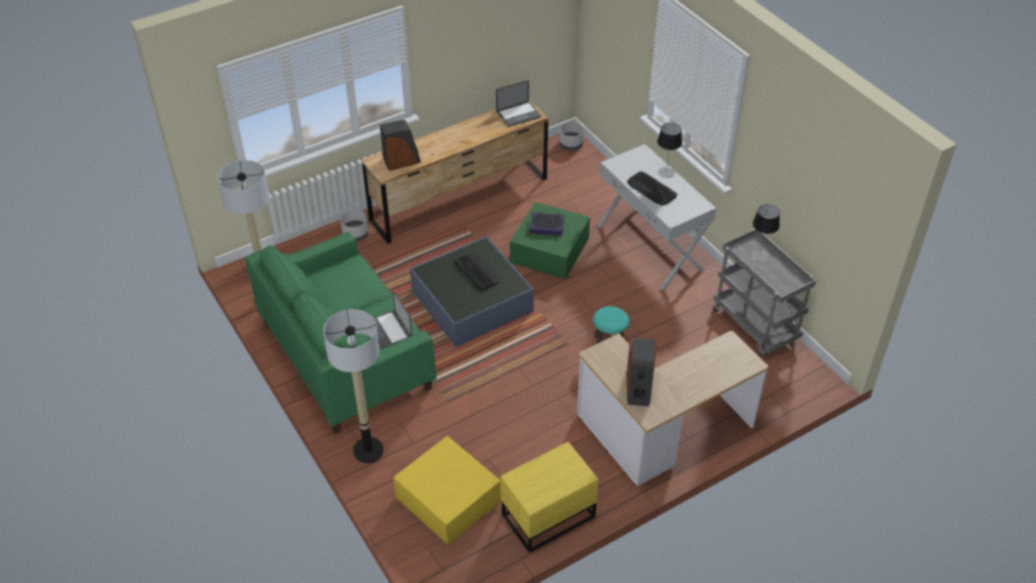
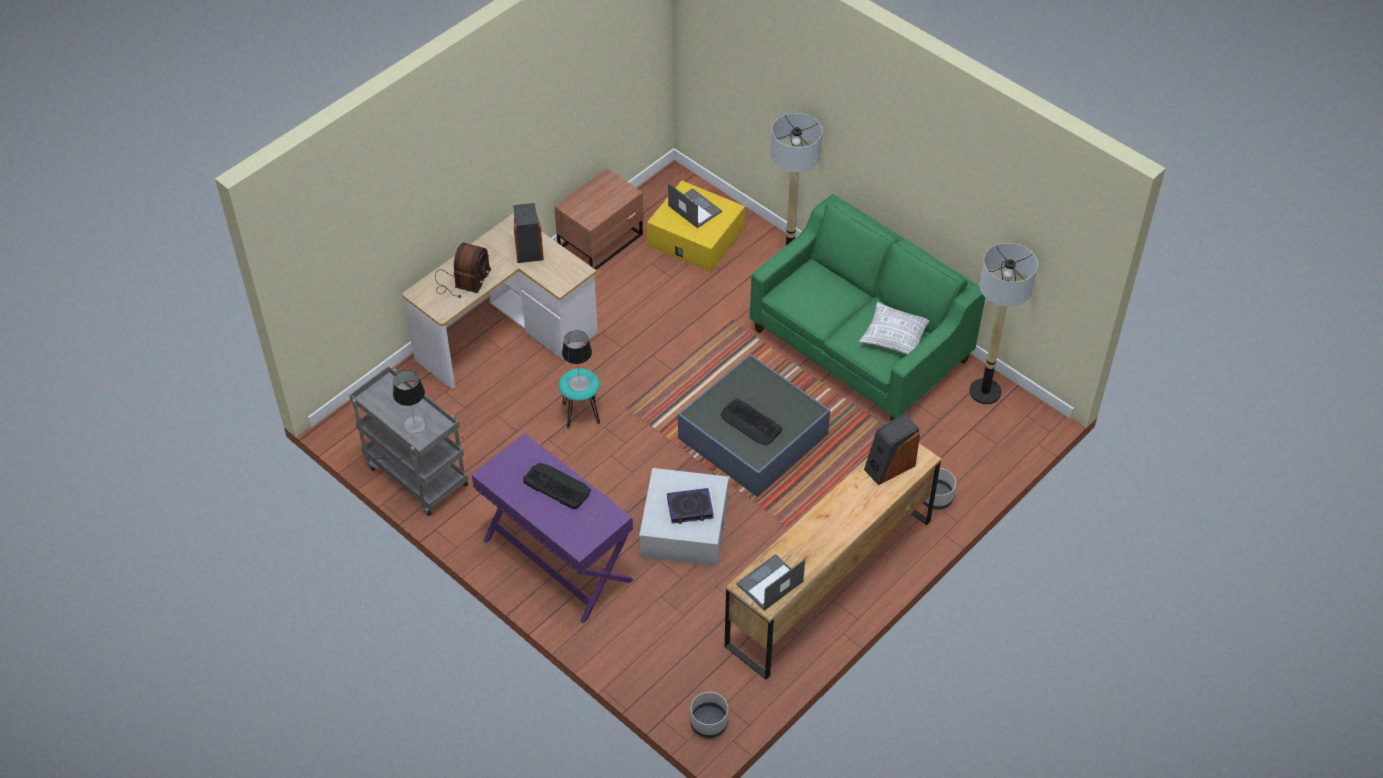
camera: 165 degrees right, 5 degrees up
laptop [374,289,412,349] -> laptop moved to [668,183,722,228]
yellow nightstand [500,442,599,553] -> brown nightstand [554,169,644,270]
green storage box [510,202,590,279] -> white storage box [639,468,729,566]
white console table [598,144,716,291] -> purple console table [472,433,634,624]
table lamp [657,123,682,178] -> table lamp moved to [562,330,592,391]
none -> radio [435,243,491,298]
none -> pillow [859,302,929,354]

